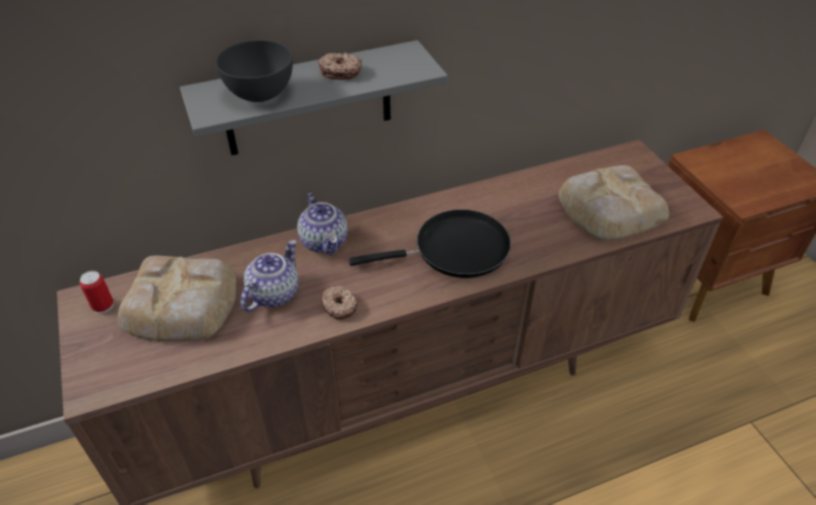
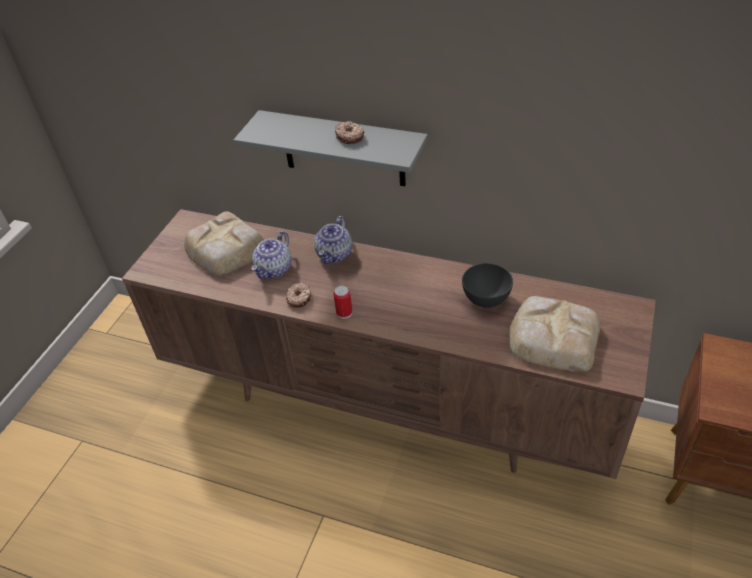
camera: 45 degrees right, 0 degrees up
can [80,271,114,314] -> can moved to [333,286,352,319]
grey bowl [215,40,293,102] -> grey bowl moved to [462,263,513,308]
teapot [240,240,299,312] -> teapot turned 135 degrees clockwise [251,231,291,279]
black frying pan [349,209,511,278] -> none

